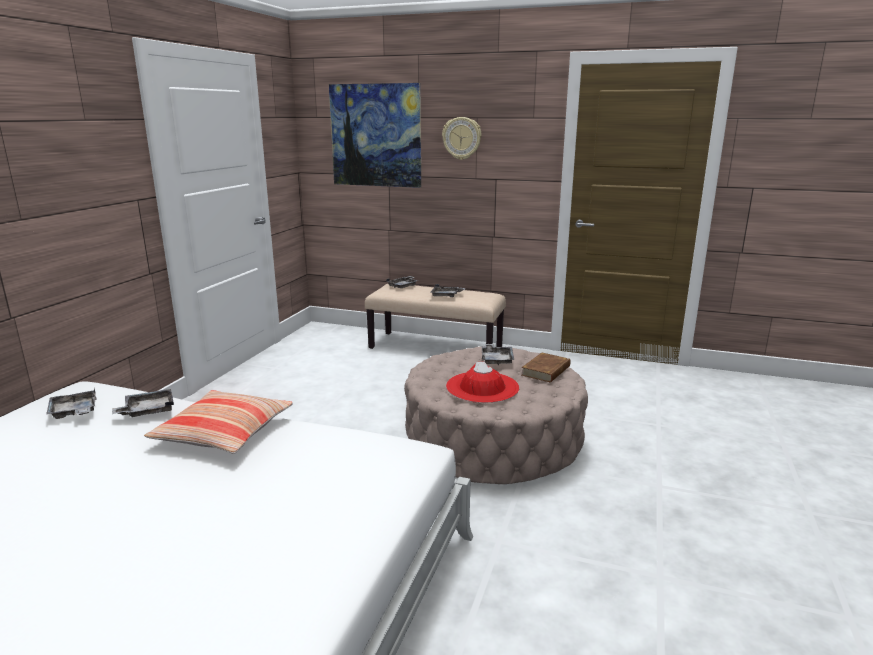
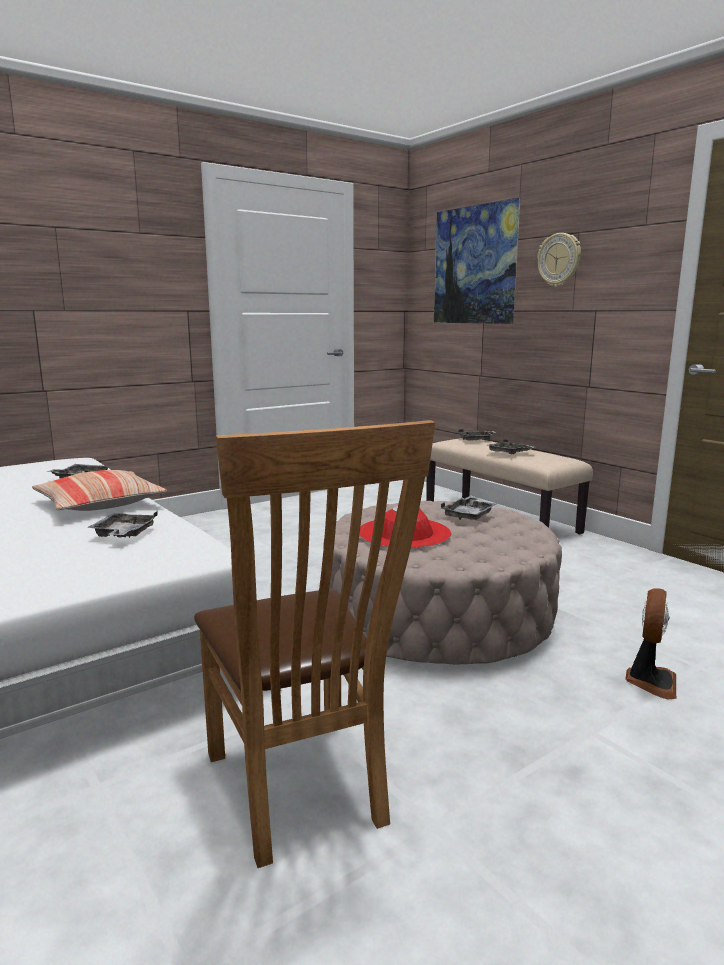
camera: 35 degrees right, 5 degrees down
grey tray [46,387,96,419] -> grey tray moved to [87,511,158,538]
brown book [521,353,570,383] -> none
none -> brown chair [194,420,435,868]
none -> fan [625,588,676,699]

